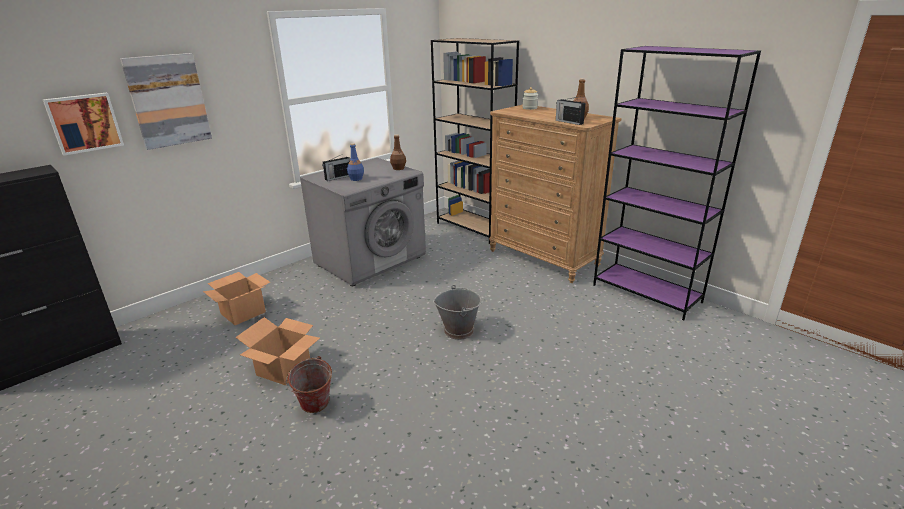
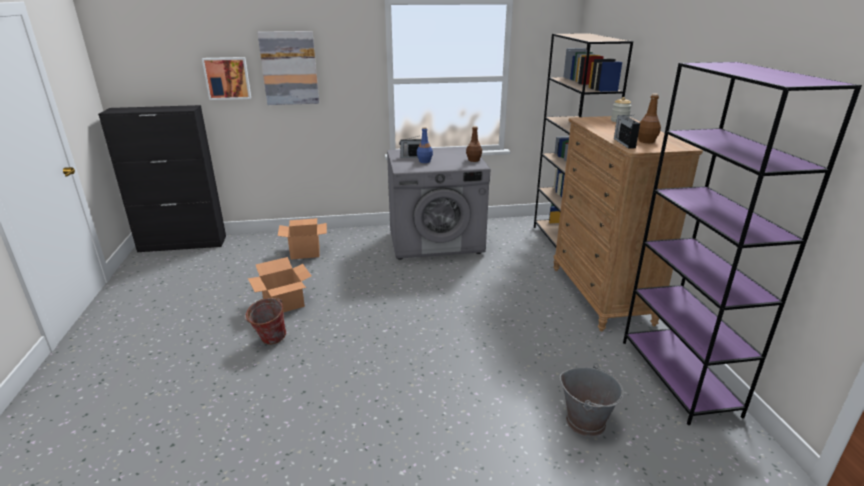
camera: 35 degrees right, 0 degrees up
grey bucket [433,285,482,340] -> grey bucket moved to [560,363,624,437]

